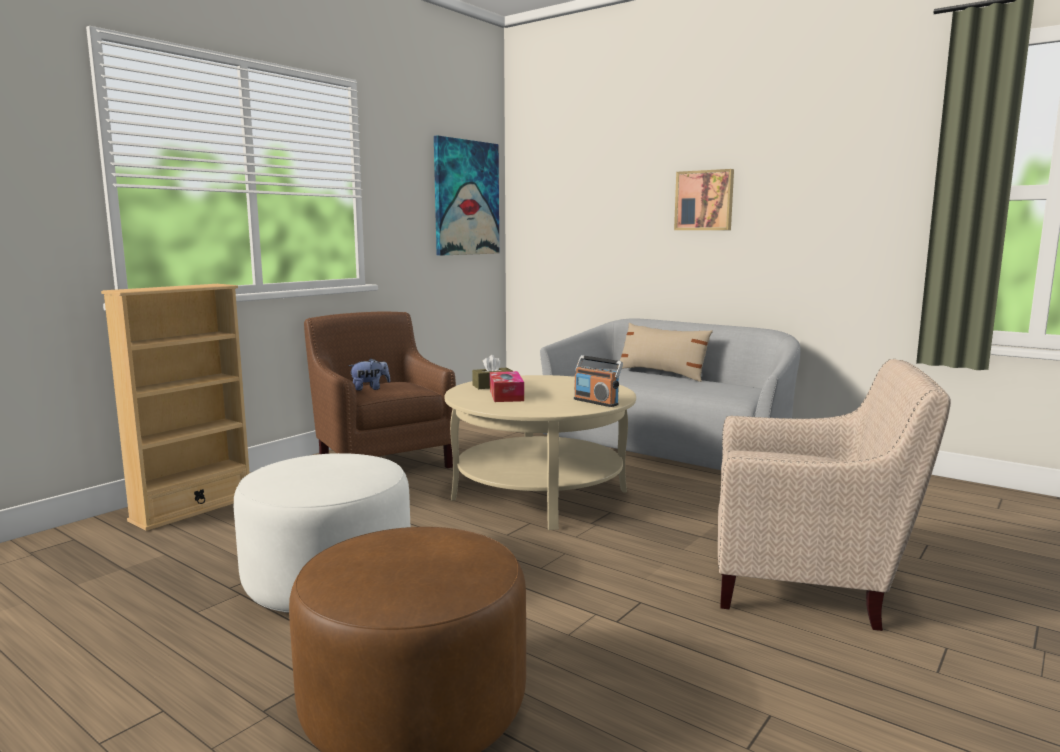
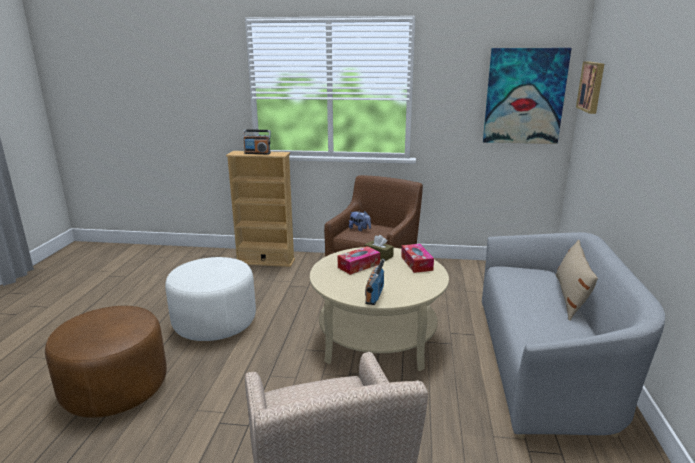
camera: 60 degrees right, 10 degrees up
picture [674,169,734,230] -> picture moved to [576,61,604,114]
none -> radio [243,129,271,154]
none -> tissue box [401,244,434,273]

